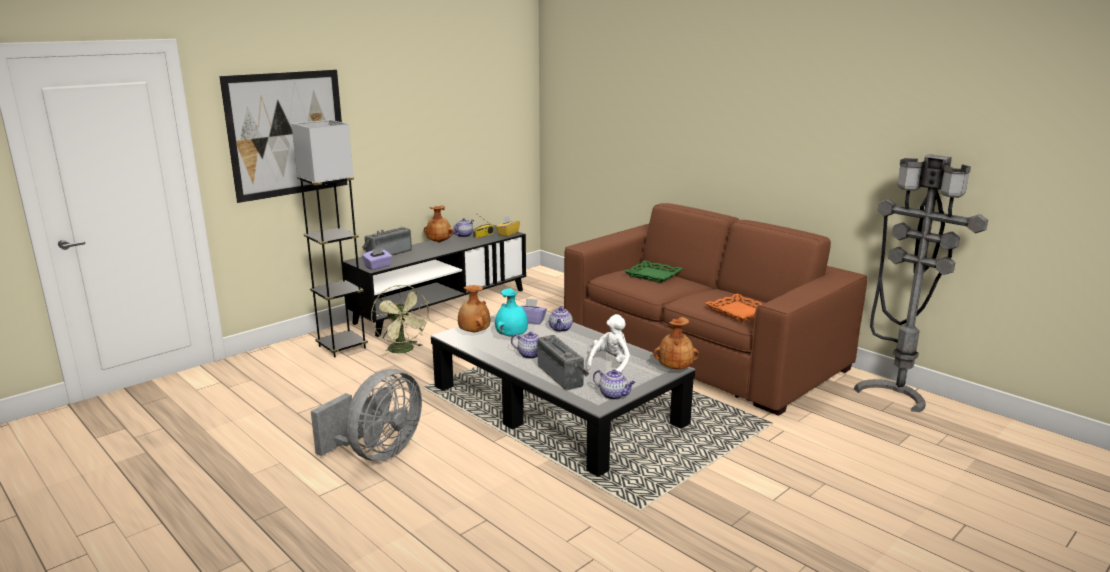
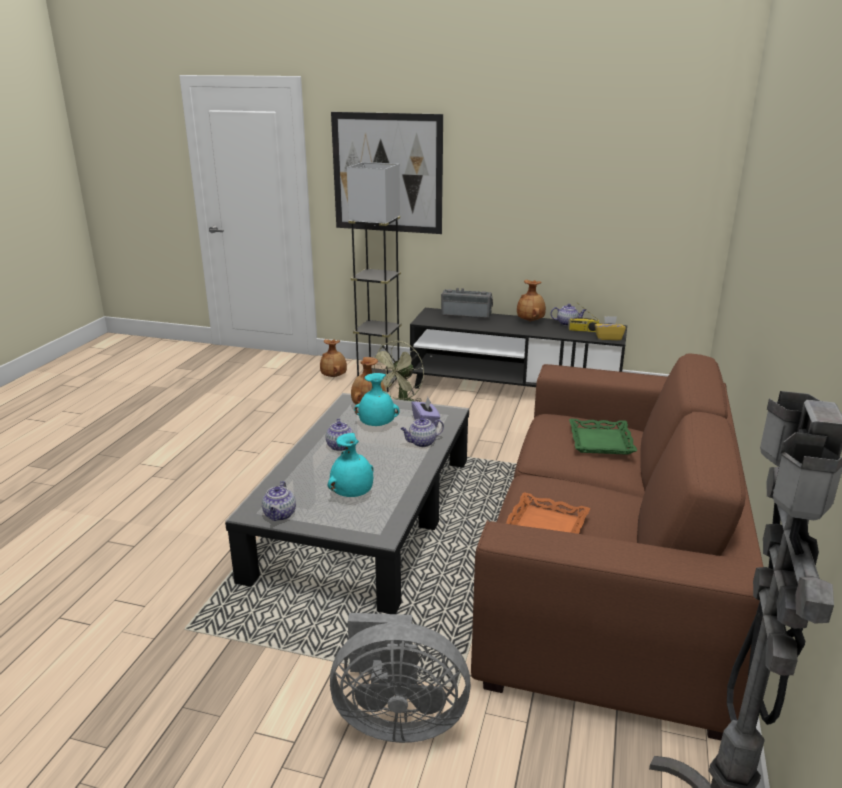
camera: 60 degrees right, 5 degrees up
grey fan [311,369,422,461] -> grey fan moved to [330,613,471,743]
purple tissue box [362,247,392,270] -> none
radio [537,335,589,390] -> none
white plush toy [586,314,630,372] -> turquoise vase [328,433,374,497]
brown vase [653,317,699,369] -> brown vase moved to [320,339,347,377]

